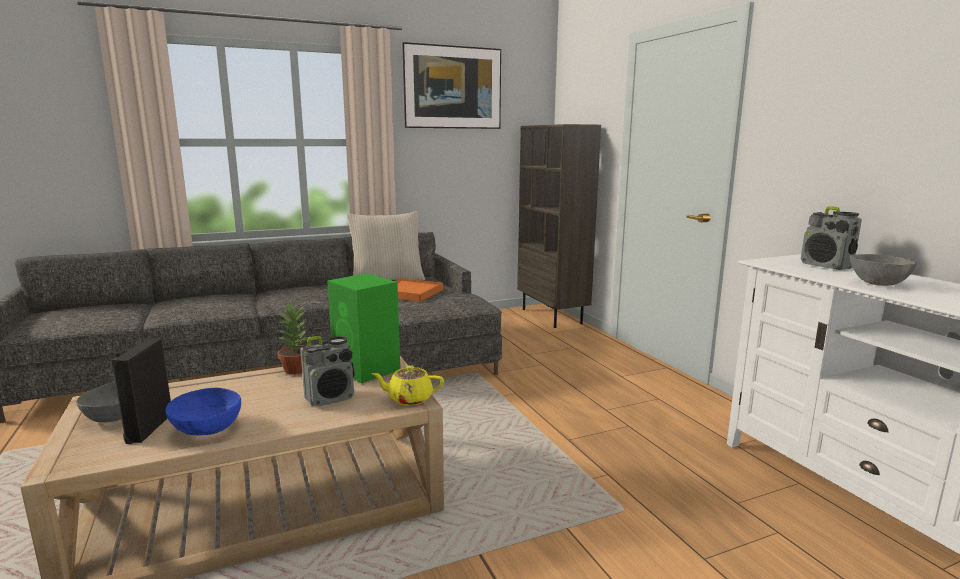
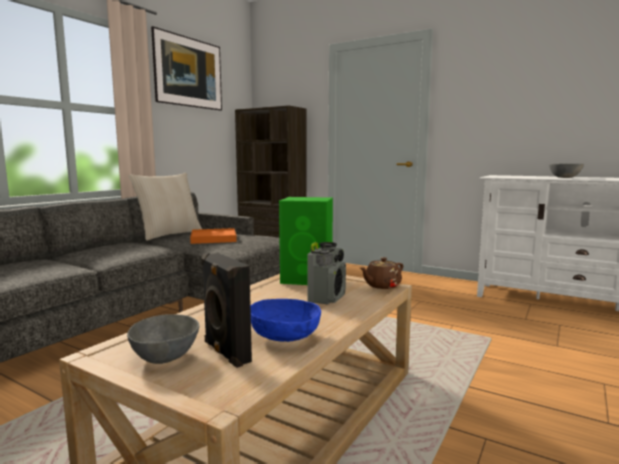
camera: 35 degrees left, 5 degrees down
potted plant [277,303,311,374] -> none
yellow teapot [371,365,444,406] -> brown teapot [360,257,403,289]
radio [801,206,862,270] -> none

